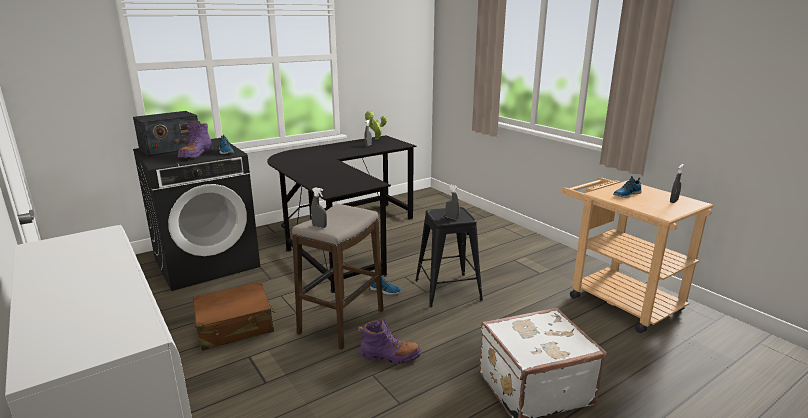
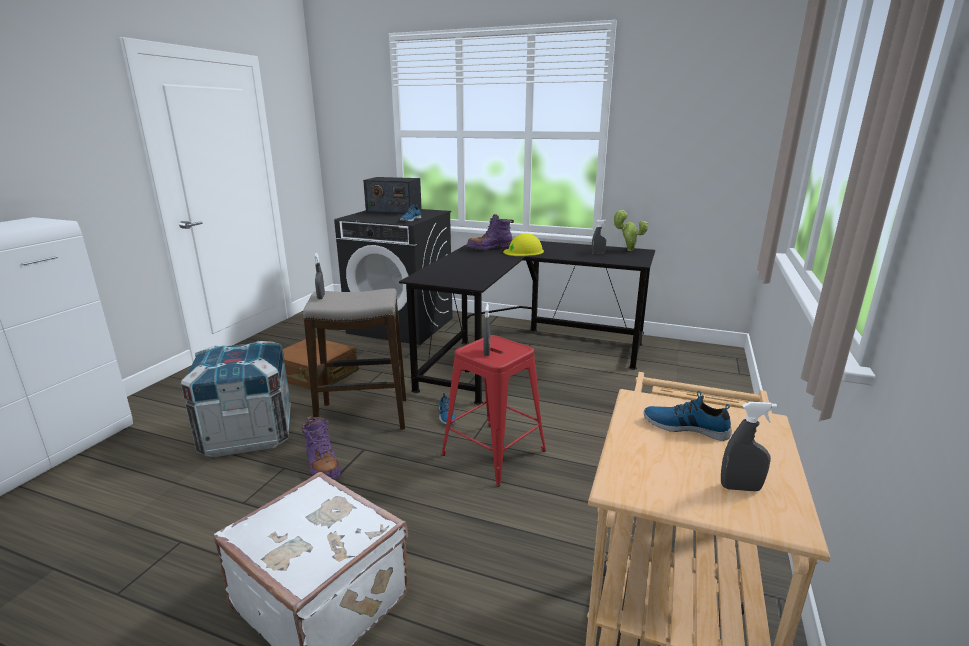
camera: 55 degrees right, 0 degrees up
purple boot [177,120,213,158] -> purple boot moved to [466,214,514,250]
black stool [415,207,483,307] -> red stool [441,335,546,487]
none -> crate [181,341,291,458]
none -> yellow hard hat [503,233,544,256]

